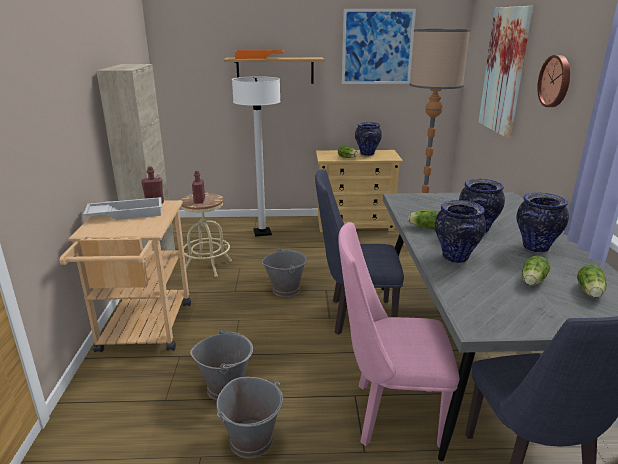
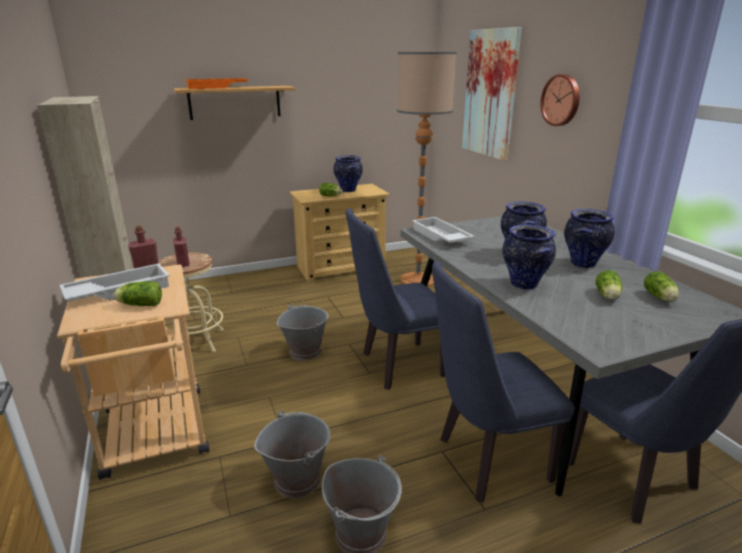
camera: 20 degrees left, 0 degrees up
white floor lamp [232,76,281,237] -> none
pink chair [338,222,459,448] -> blue chair [432,261,575,503]
picture [342,9,416,84] -> none
lettuce [408,210,439,229] -> lettuce moved to [113,281,162,306]
none -> white tray [412,217,475,243]

